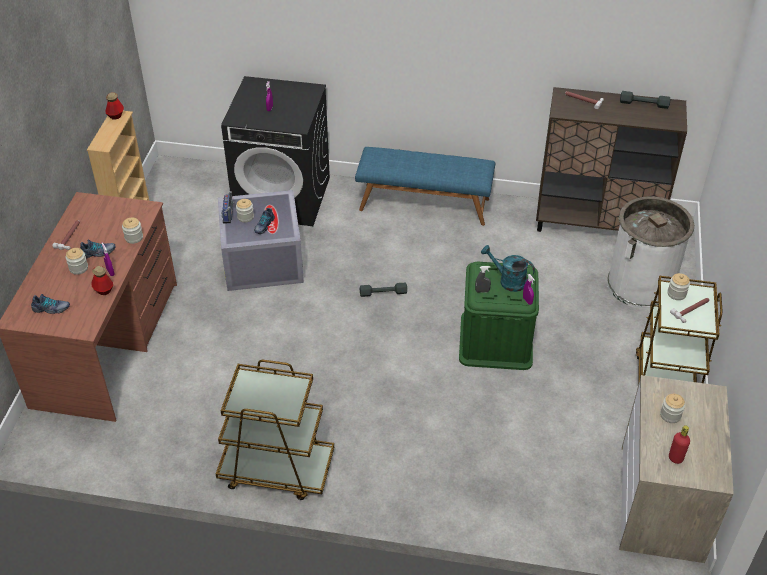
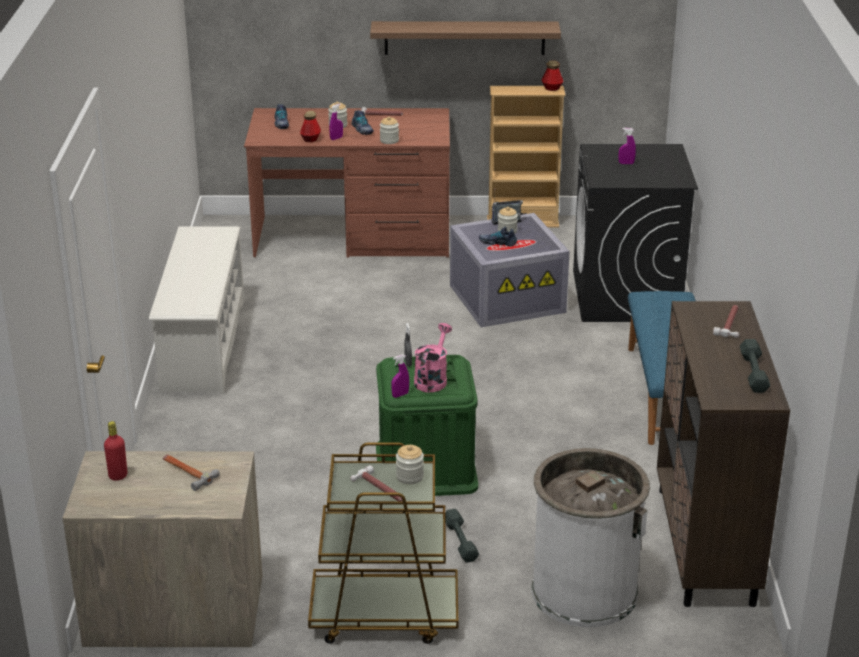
camera: 80 degrees right, 15 degrees down
brown cart [216,360,334,500] -> white shoe rack [149,226,244,394]
grey dumbbell [360,283,407,297] -> grey dumbbell moved to [445,509,479,563]
turquoise watering can [481,245,535,292] -> pink watering can [414,323,452,392]
jar [660,394,685,423] -> hammer [163,455,220,491]
none -> shelf [370,21,561,55]

